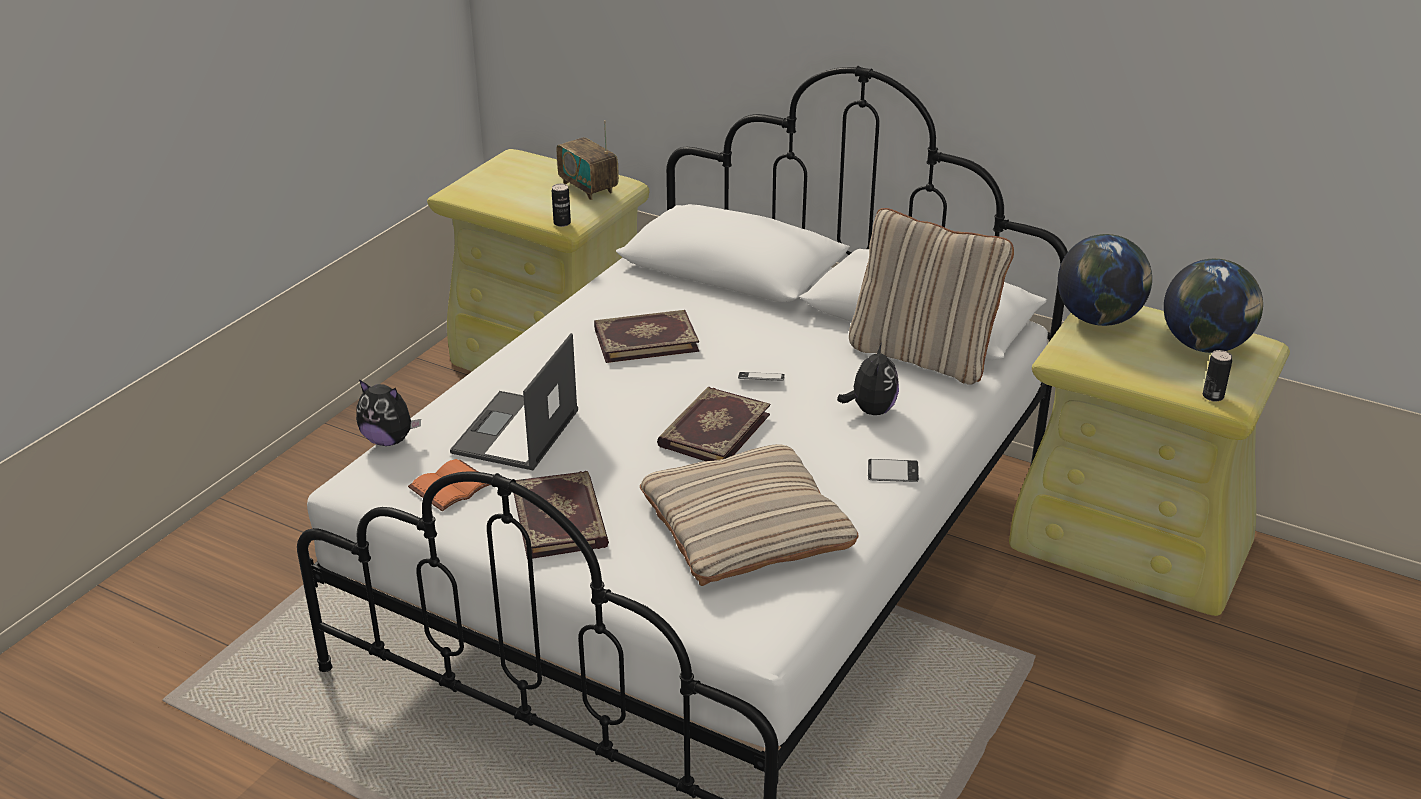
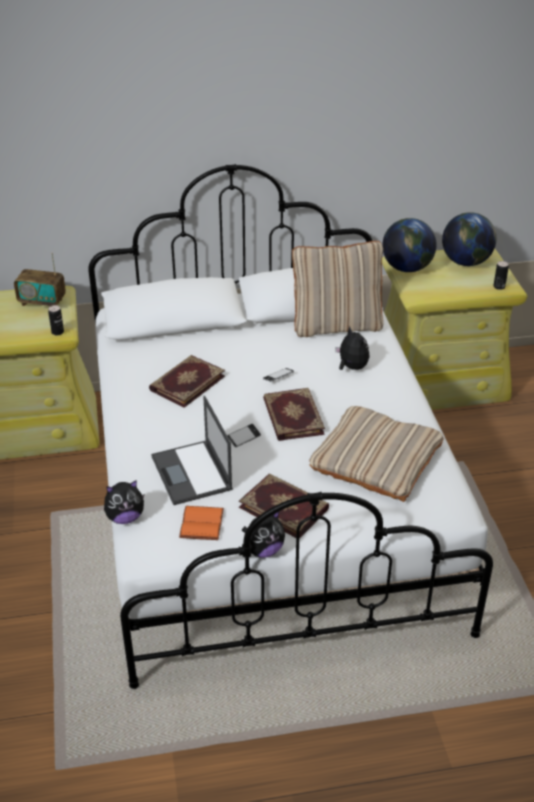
camera: 40 degrees left, 5 degrees up
phone [868,459,919,482] -> phone moved to [227,424,261,447]
none -> plush toy [242,512,285,558]

